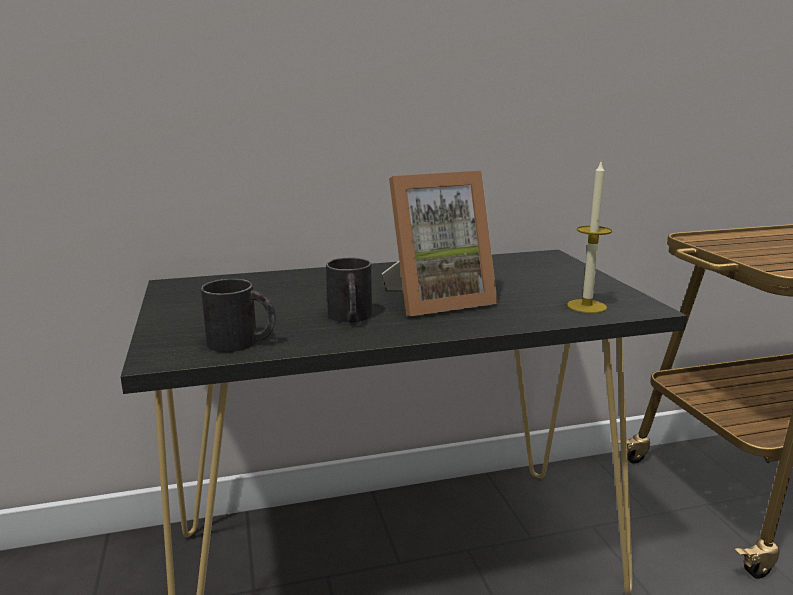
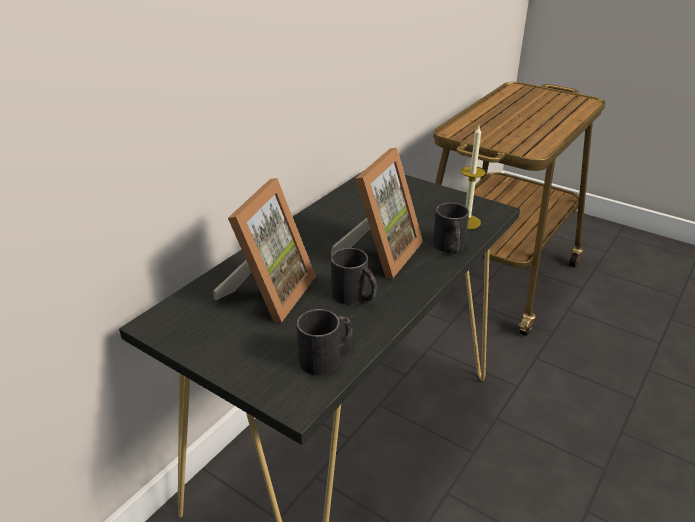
camera: 40 degrees left, 15 degrees up
none -> picture frame [213,178,316,323]
none -> black mug [433,203,469,254]

